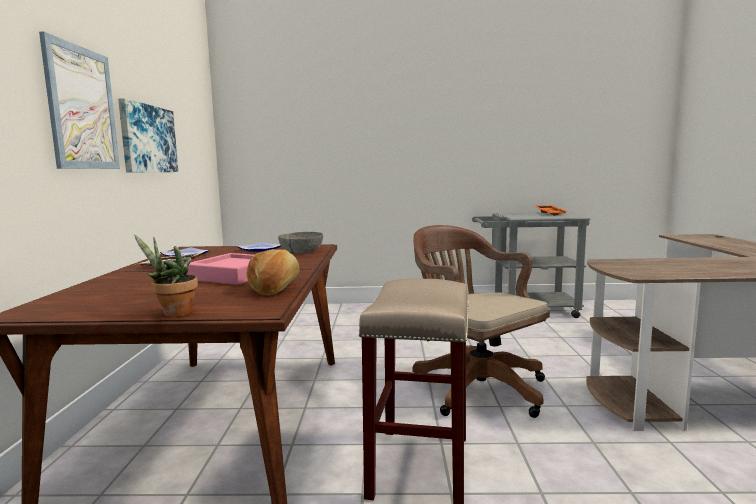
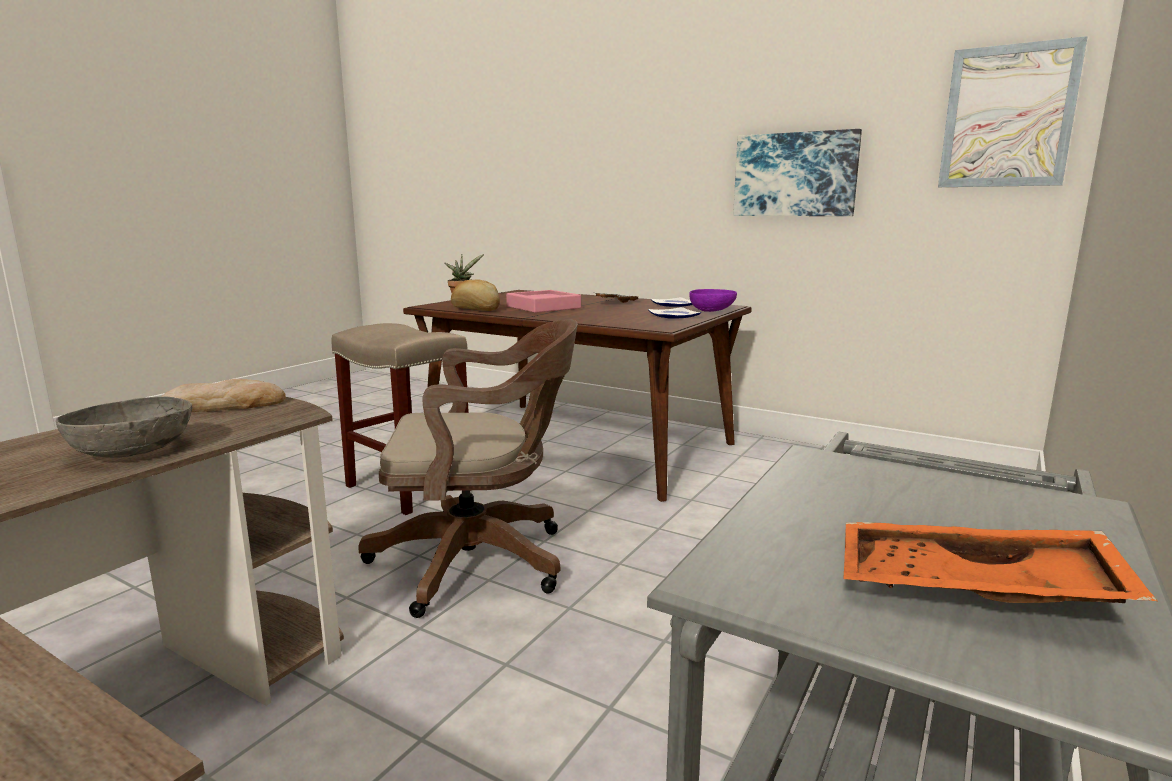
camera: 120 degrees right, 5 degrees up
picture [39,32,120,169] -> picture moved to [938,36,1088,187]
grey bowl [278,232,323,254] -> grey bowl moved to [56,397,192,458]
none -> bread [161,379,286,412]
none -> purple bowl [689,289,737,312]

